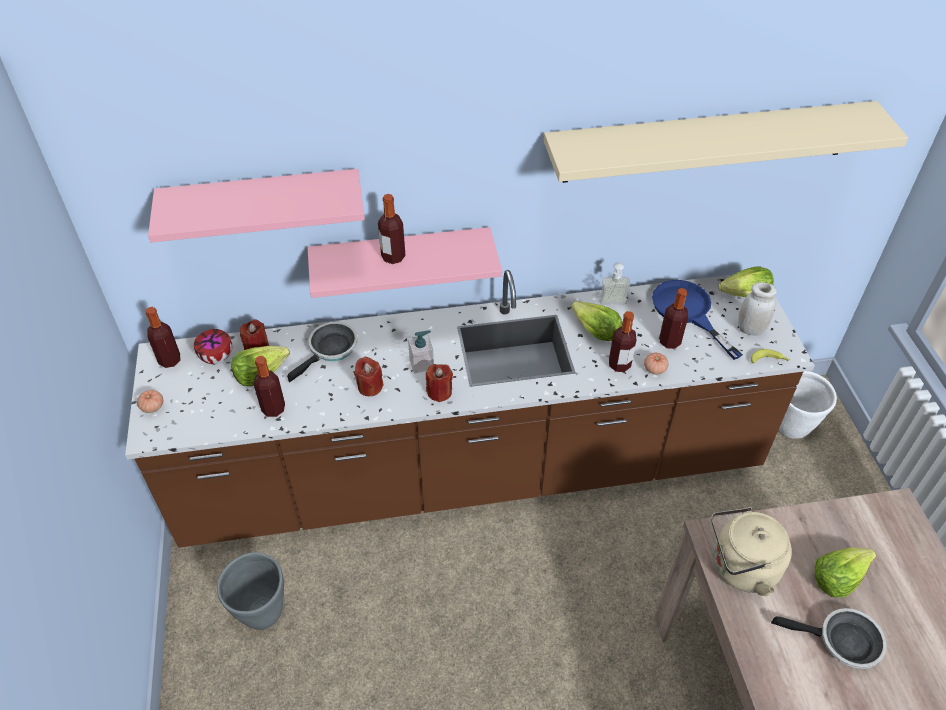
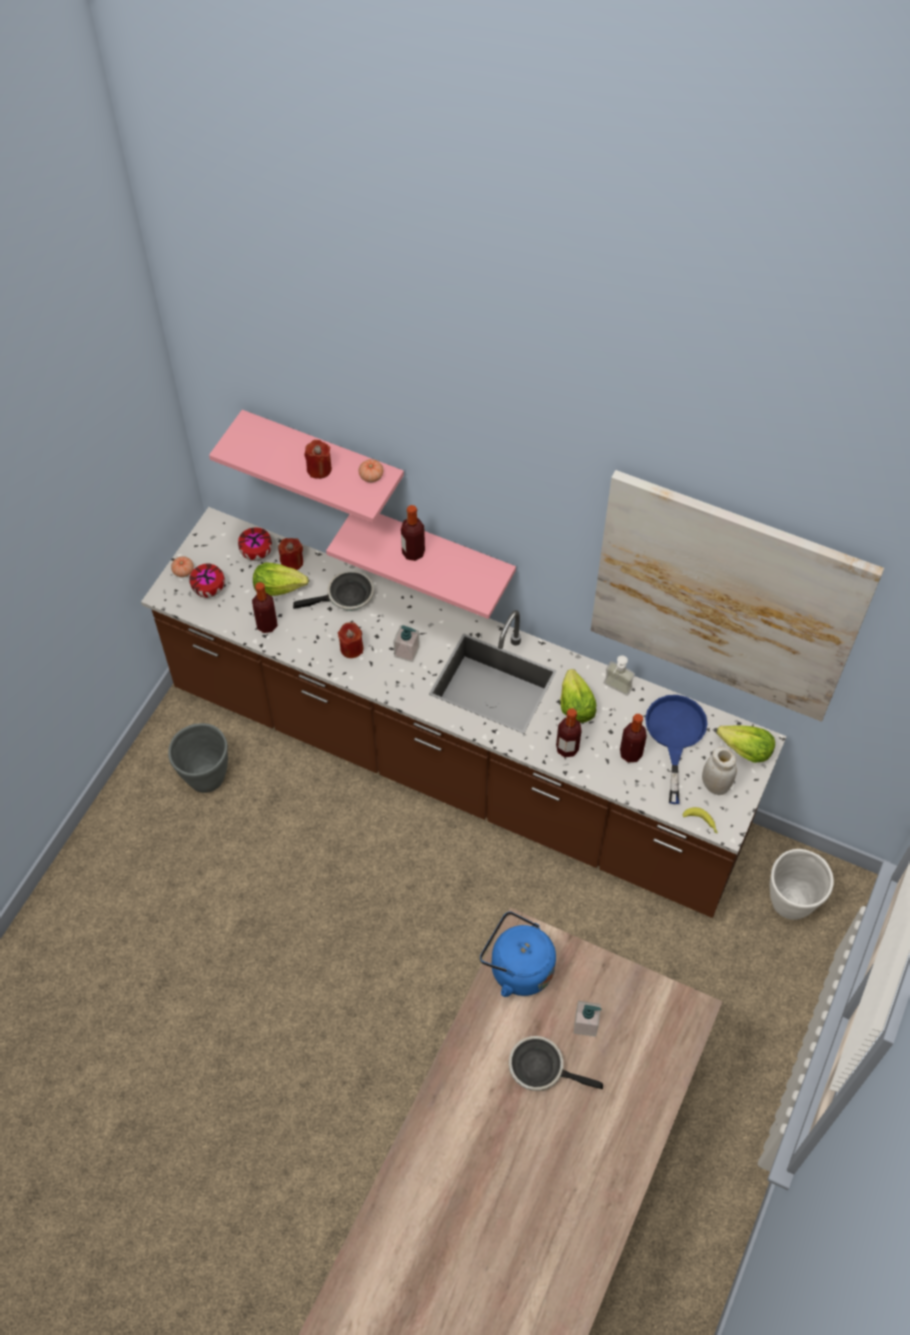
camera: 35 degrees right, 10 degrees up
bottle [146,307,180,368] -> none
red candle [426,364,453,402] -> red candle moved to [304,440,332,479]
beige shelf [544,101,908,183] -> picture [591,470,884,722]
tomato [644,353,669,375] -> tomato moved to [359,459,383,482]
beige kettle [711,507,792,596] -> blue kettle [480,911,556,997]
frying pan [771,608,887,669] -> frying pan turned 150 degrees clockwise [509,1036,603,1091]
lettuce [815,547,876,597] -> soap dispenser [574,1001,602,1037]
none -> bowl [189,564,225,598]

